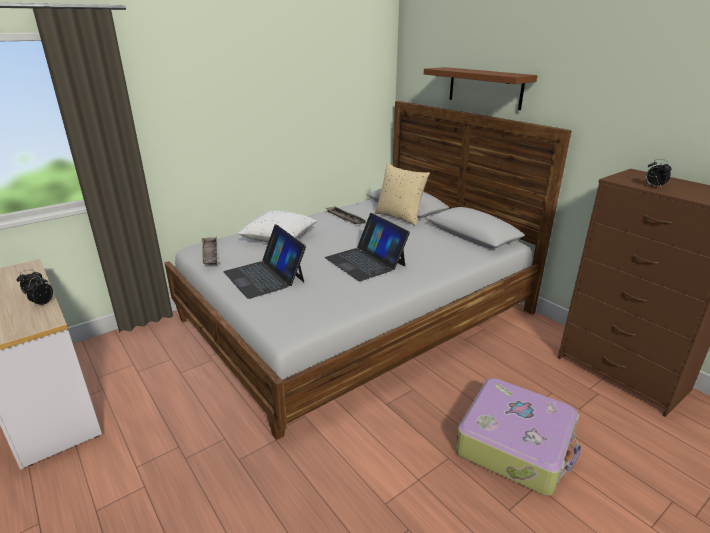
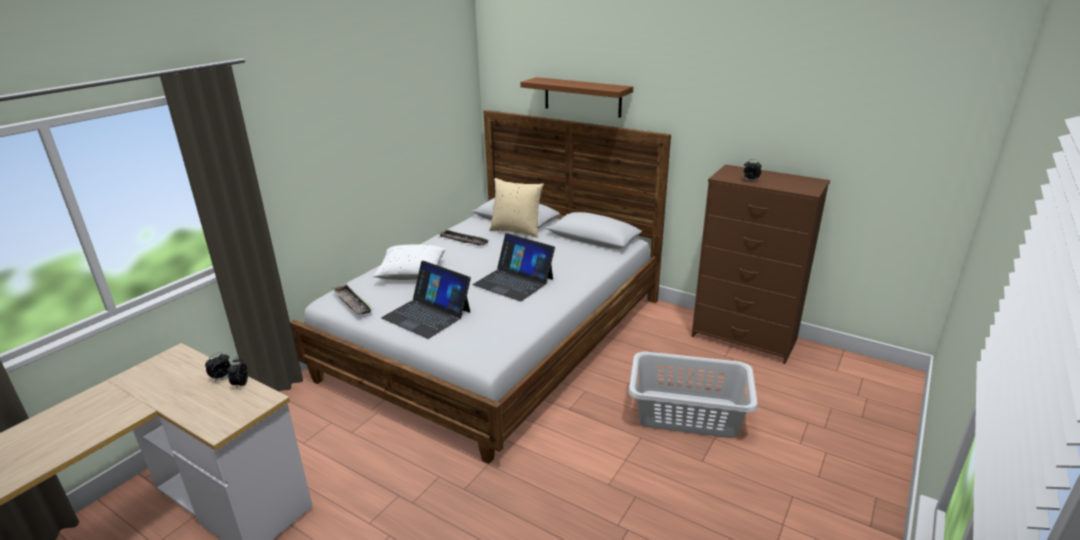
camera: 20 degrees left, 0 degrees up
suitcase [455,378,581,496] -> grey laundry basket [628,352,758,438]

